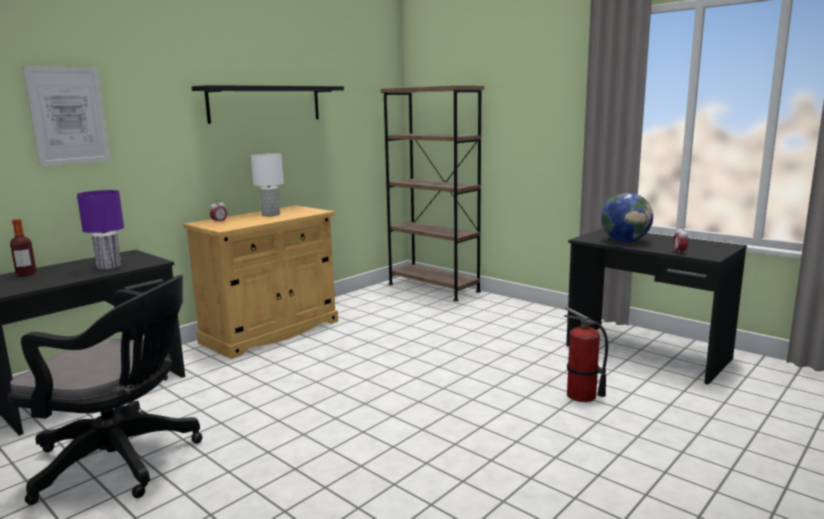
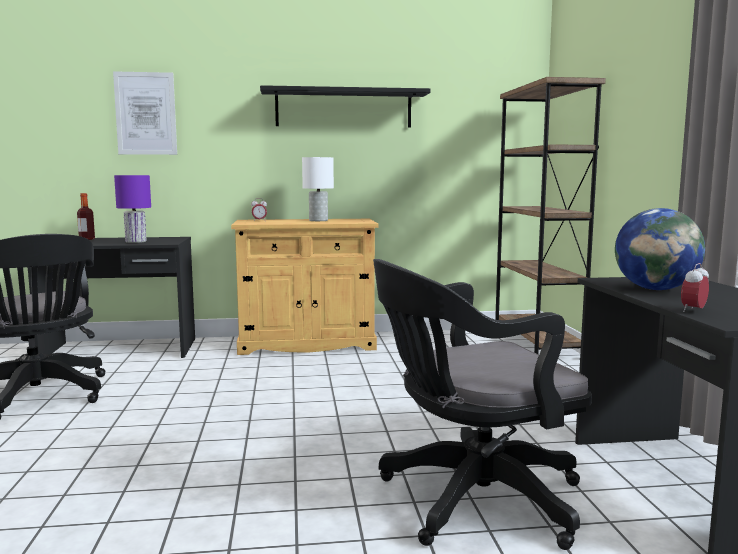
camera: 40 degrees right, 5 degrees down
fire extinguisher [564,306,608,402] -> black office chair [373,259,592,550]

